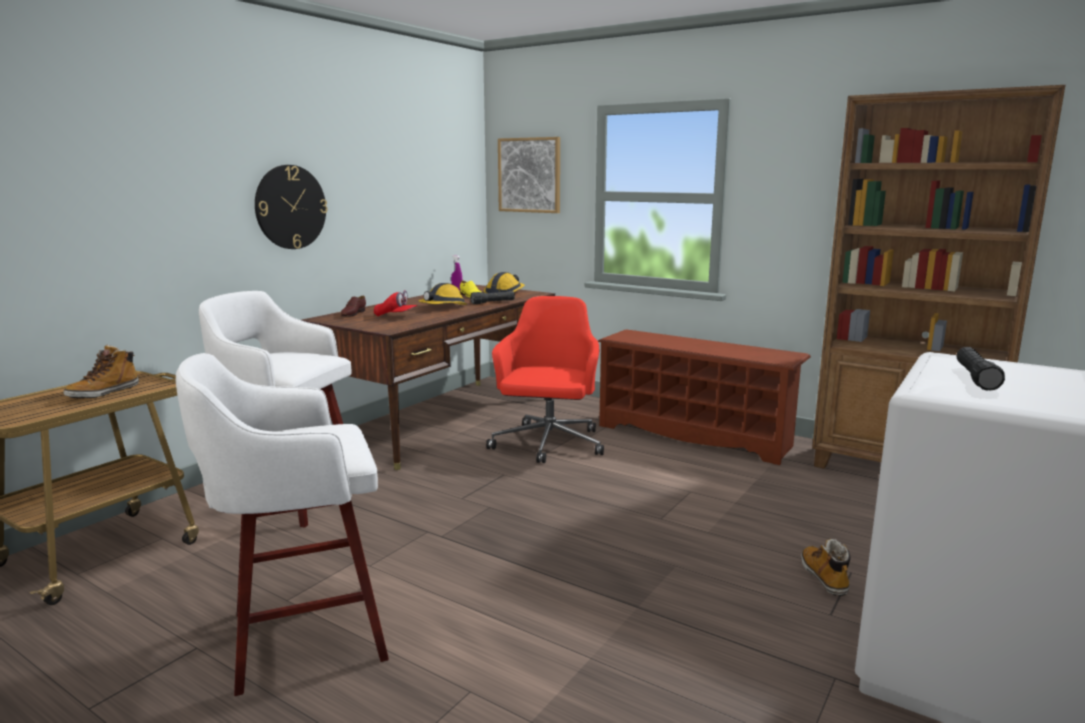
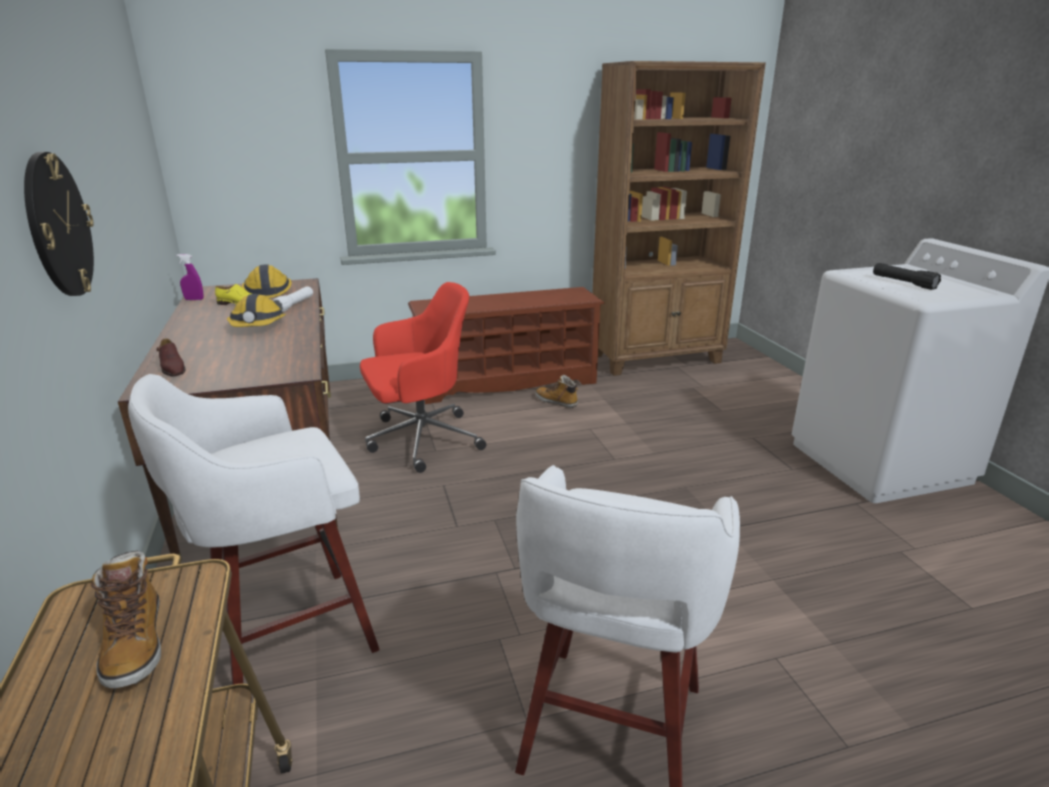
camera: 50 degrees left, 10 degrees up
red cap [374,290,418,316] -> none
black flashlight [470,291,515,304] -> white flashlight [273,286,313,312]
red office chair [486,296,604,463] -> red office chair turned 105 degrees clockwise [360,282,487,473]
picture [498,137,560,213] -> none
boot [801,539,850,596] -> boot moved to [535,375,578,408]

